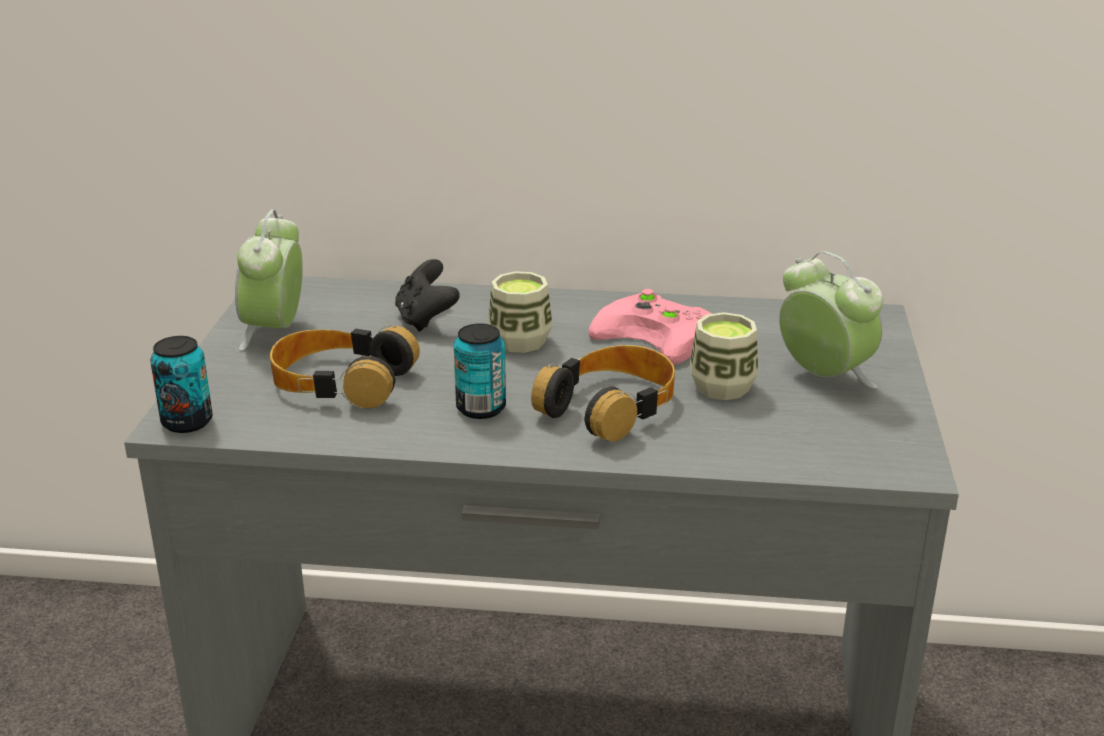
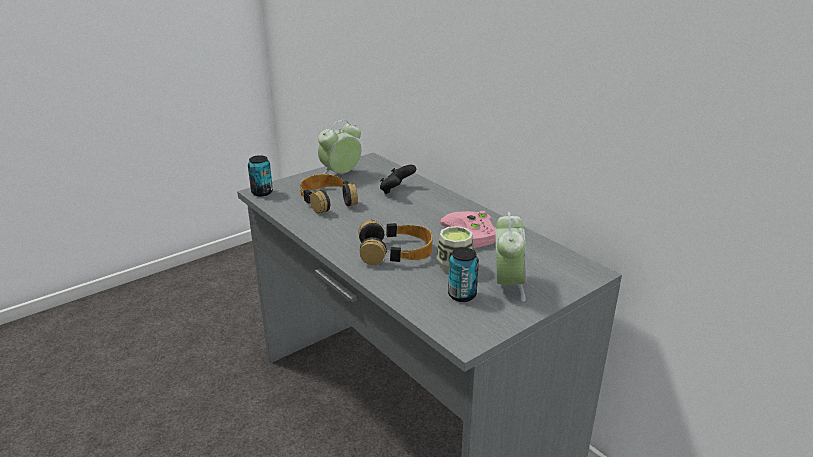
camera: 45 degrees right, 0 degrees up
can [454,323,506,419] -> can moved to [448,247,479,302]
cup [488,271,552,353] -> none

